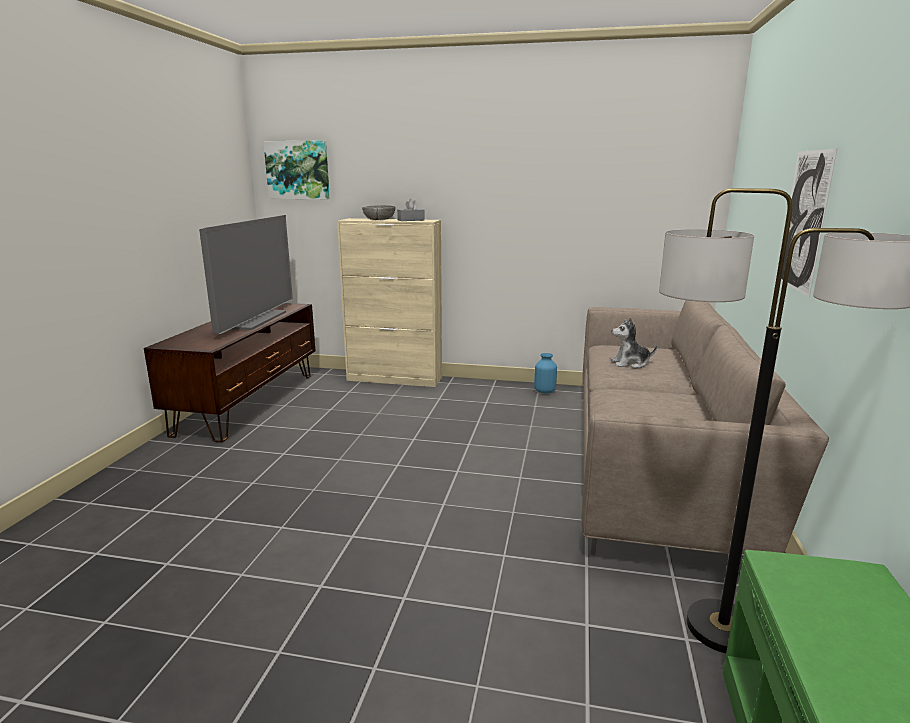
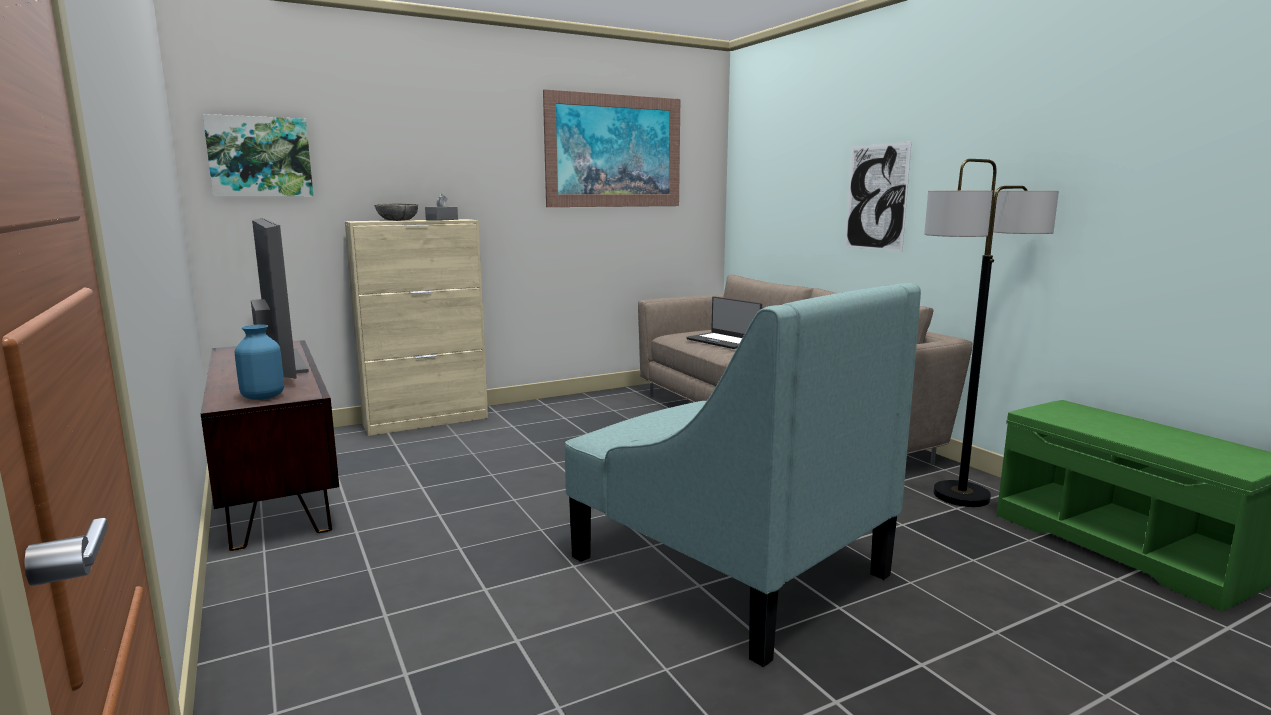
camera: 40 degrees left, 5 degrees down
blue vase [534,353,557,393] -> blue vase moved to [235,325,284,400]
plush toy [611,318,657,368] -> laptop [686,296,762,349]
none -> picture [543,89,680,207]
none -> turquoise armchair [565,283,921,667]

